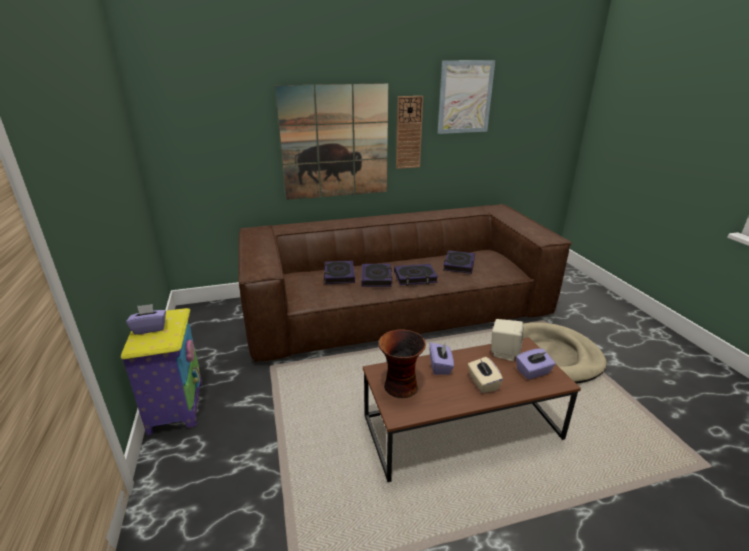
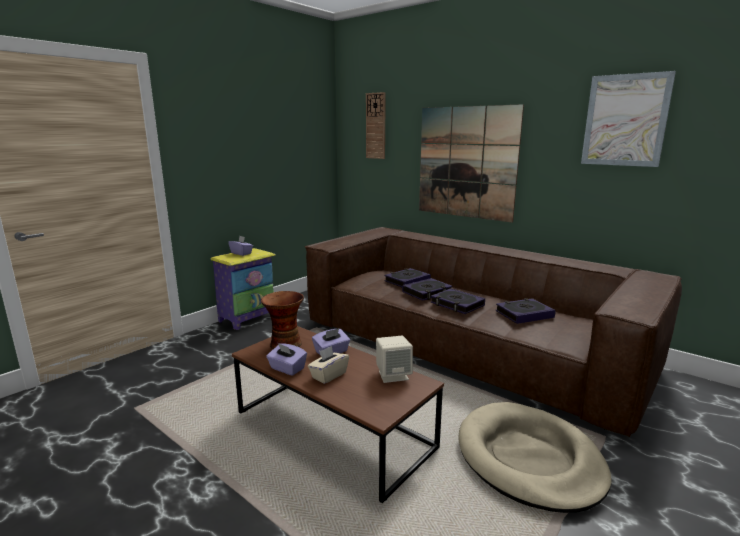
camera: 55 degrees right, 10 degrees down
wall clock [396,96,423,169] -> wall clock moved to [366,92,386,159]
purple tissue box [516,348,556,379] -> purple tissue box moved to [266,343,307,376]

